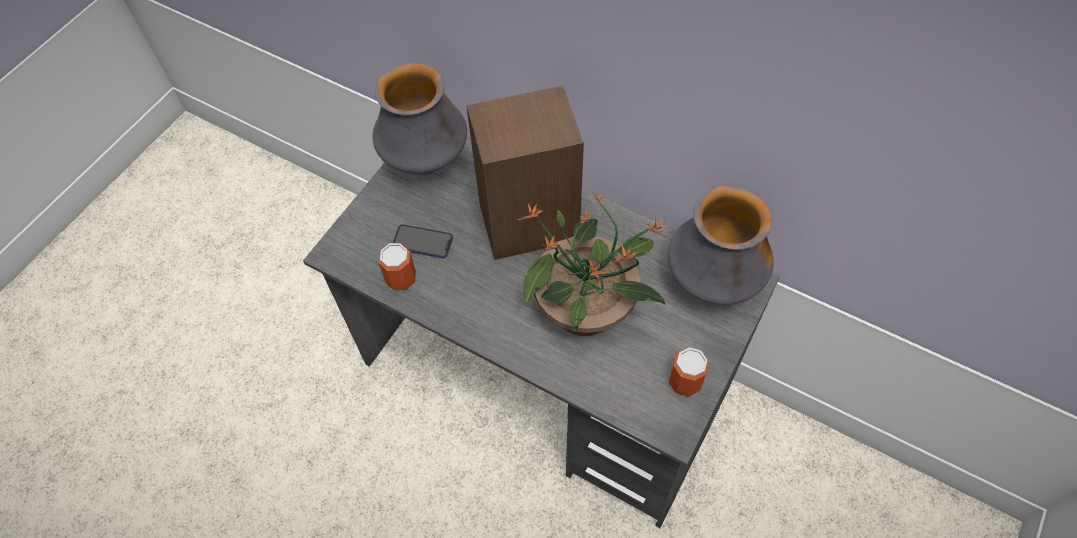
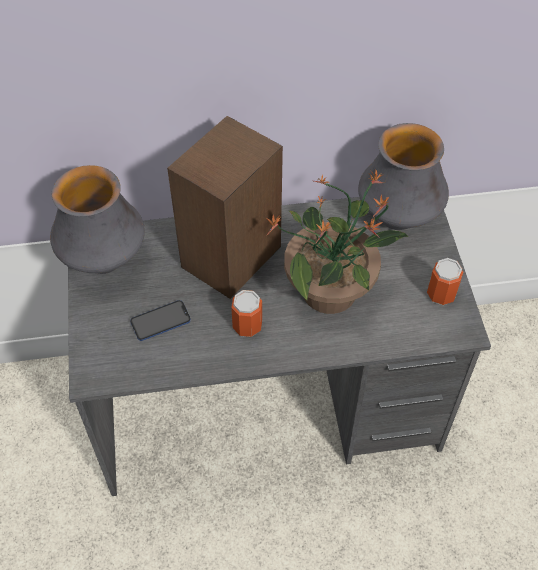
camera: 40 degrees left, 5 degrees down
can [379,243,416,290] -> can moved to [231,290,262,337]

